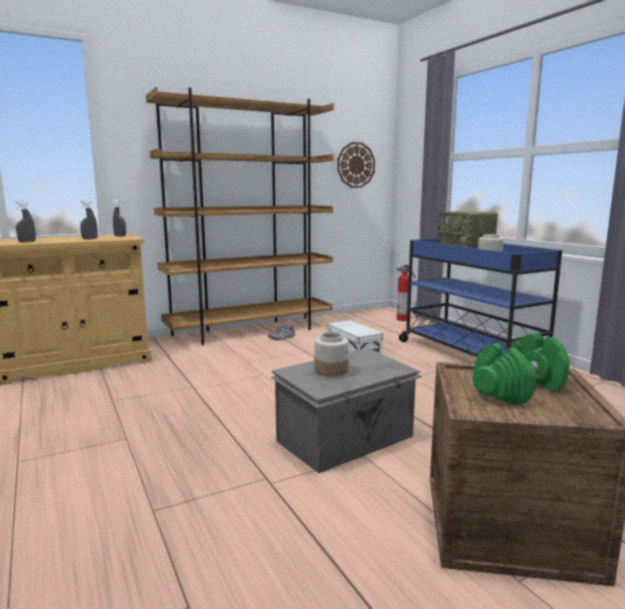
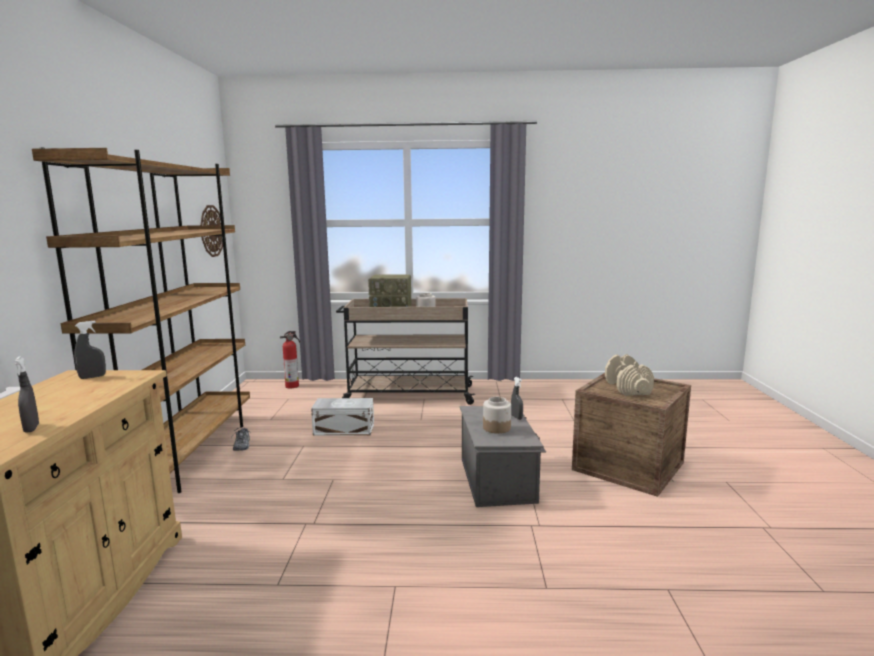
camera: 60 degrees left, 0 degrees up
grey spray bottle [80,200,98,239] -> grey spray bottle moved to [511,377,523,420]
blue cart [399,238,562,357] -> beige cart [336,298,475,405]
green dumbbell [472,333,570,406] -> beige dumbbell [605,354,654,396]

